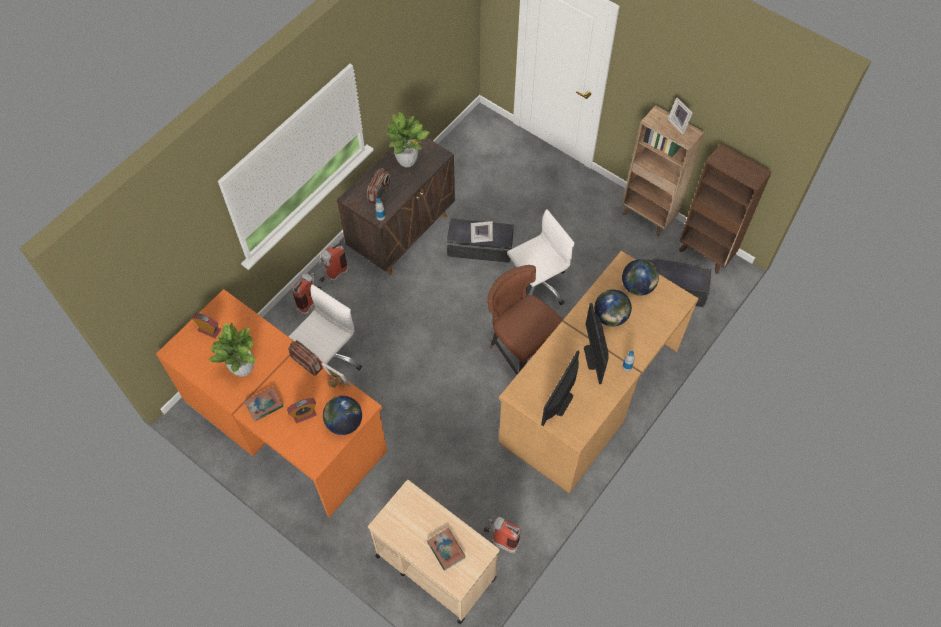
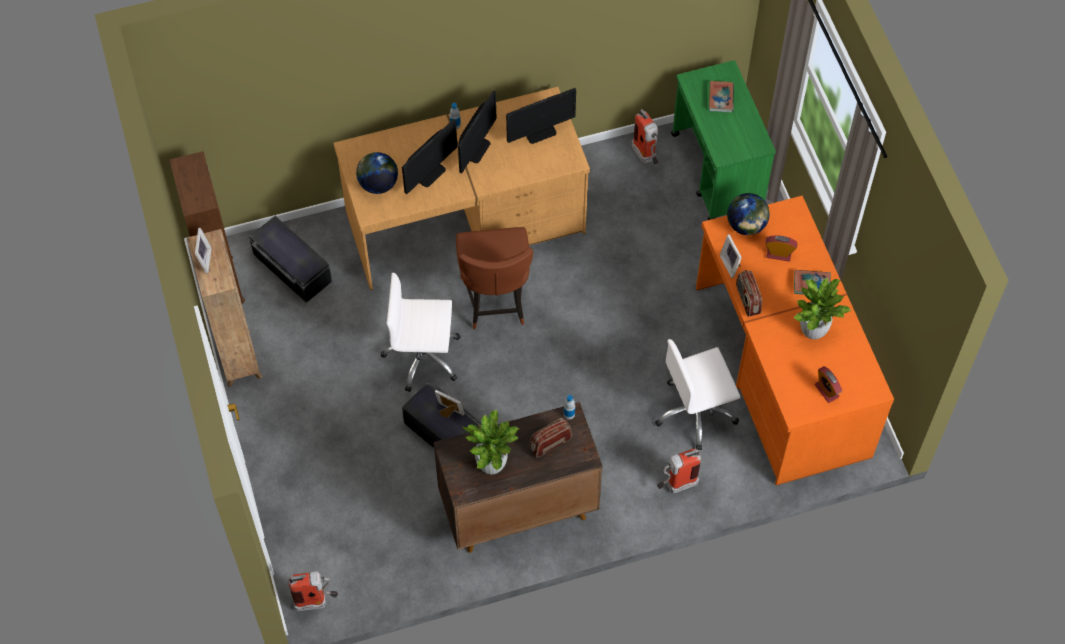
camera: 145 degrees left, 0 degrees up
fire extinguisher [319,242,349,283] -> fire extinguisher moved to [289,571,338,611]
beige cart [368,480,500,624] -> green cart [671,60,776,220]
globe [594,290,632,327] -> monitor [402,119,457,194]

